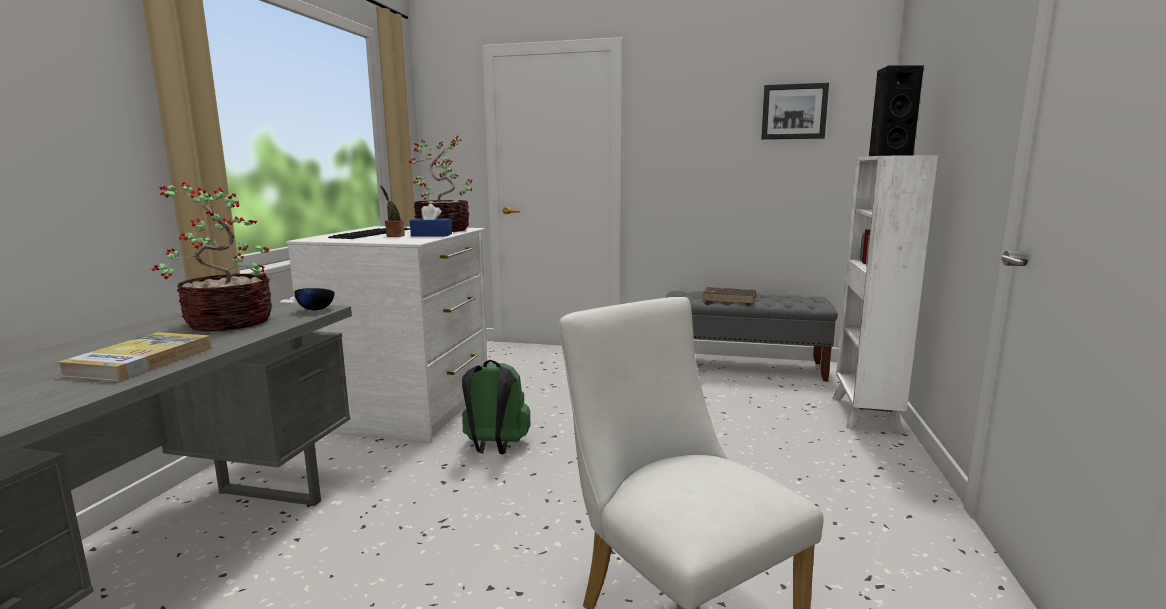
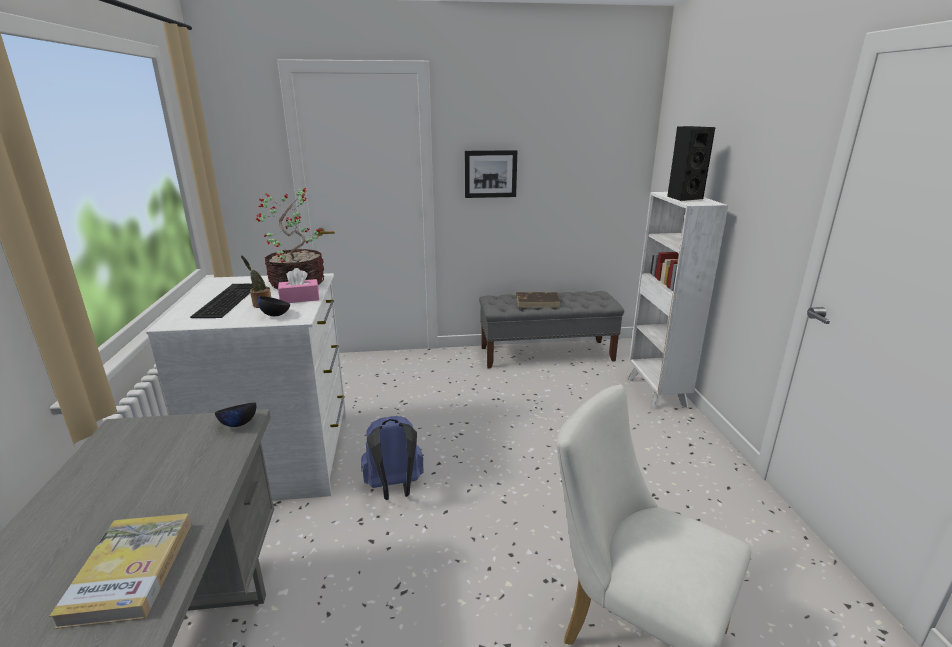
camera: 20 degrees left, 10 degrees up
potted plant [151,181,272,331] -> none
blue tissue box [410,204,452,236] -> pink tissue box [278,268,319,303]
green backpack [462,360,531,454] -> blue backpack [361,416,424,500]
picture [761,83,829,140] -> picture moved to [465,150,517,198]
none -> black bowl [257,296,290,316]

